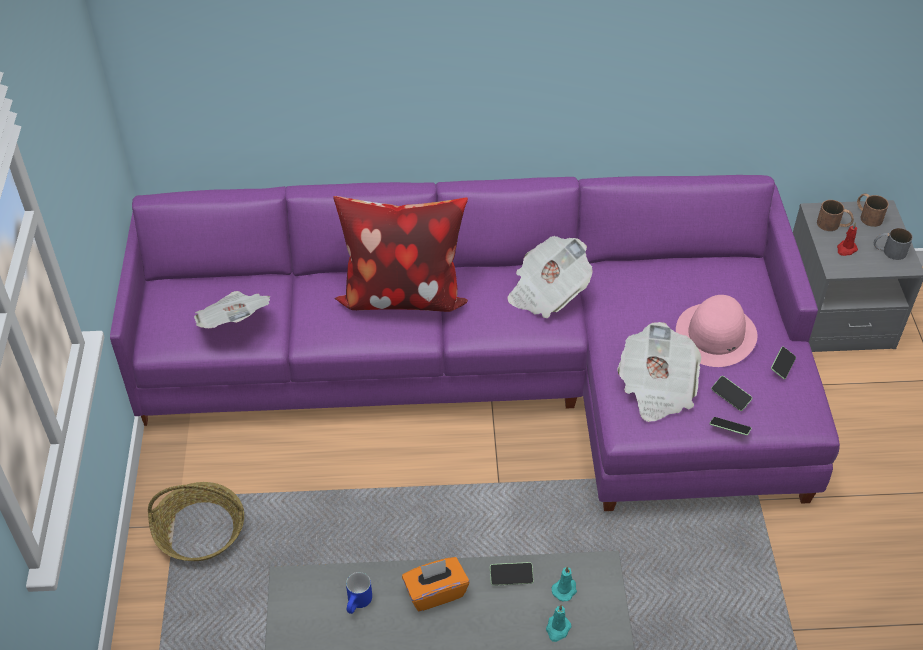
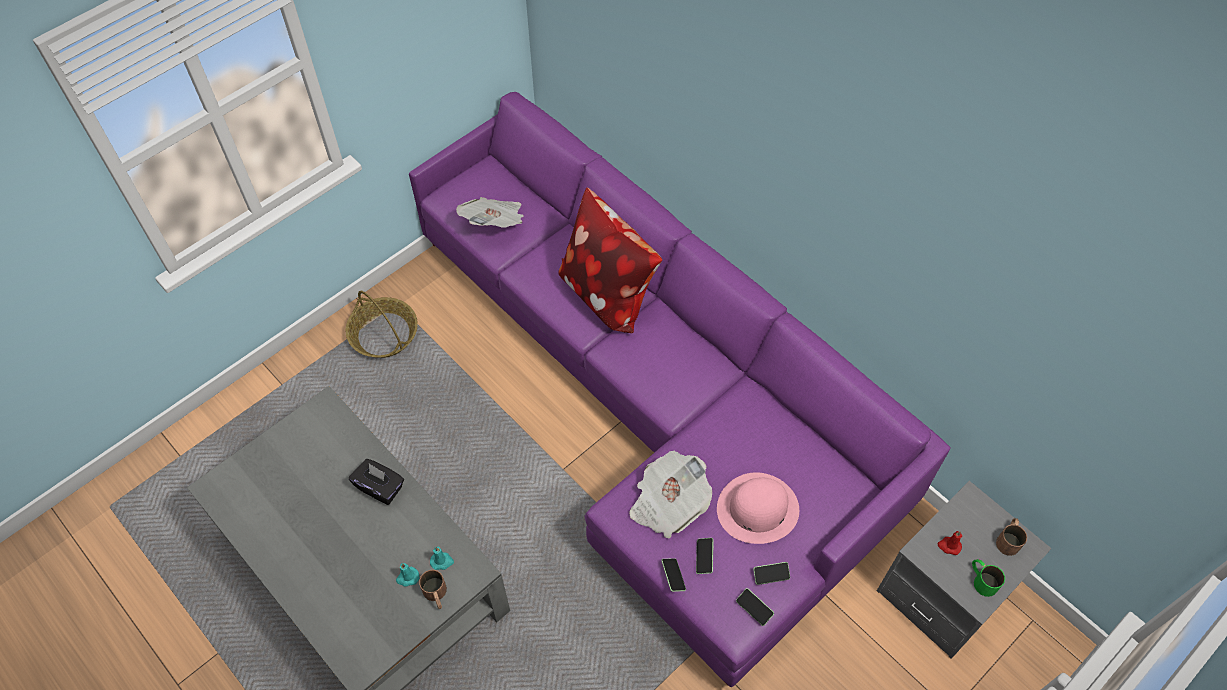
camera: 50 degrees right, 10 degrees up
blue mug [346,572,372,614] -> none
orange tissue box [402,557,469,612] -> black tissue box [349,459,404,505]
phone [490,562,534,586] -> phone moved to [736,588,774,626]
newspaper [507,236,592,318] -> none
brown mug [817,200,854,231] -> brown mug moved to [419,570,447,609]
grey mug [874,228,913,260] -> green mug [972,559,1005,597]

